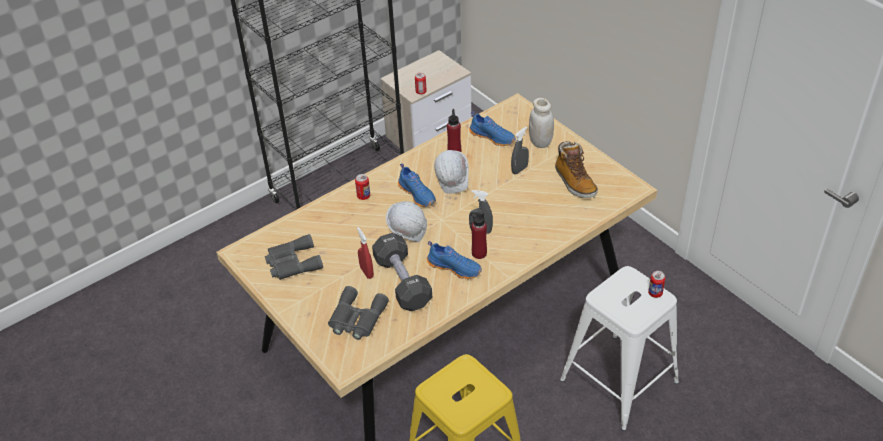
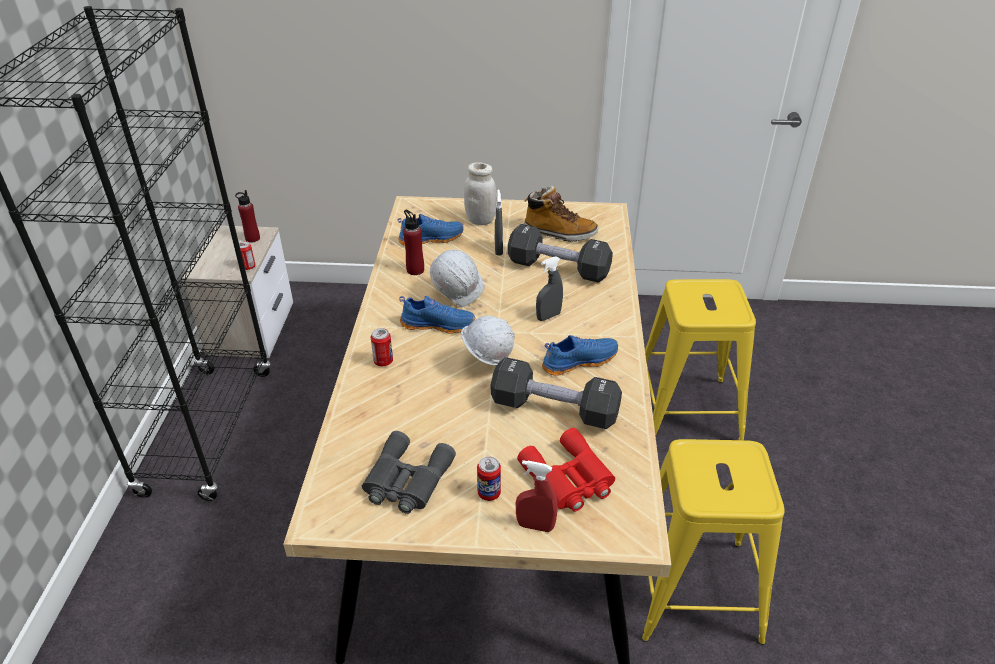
camera: 50 degrees left, 5 degrees down
grey binoculars [328,286,389,340] -> red binoculars [517,428,615,512]
red spray bottle [357,227,374,279] -> red spray bottle moved to [516,460,557,532]
red bottle [471,212,487,259] -> red bottle moved to [235,190,260,243]
white stool [560,266,679,431] -> yellow stool [645,279,756,440]
can [648,271,665,298] -> can moved to [477,457,501,501]
none -> black dumbbell [508,224,613,283]

